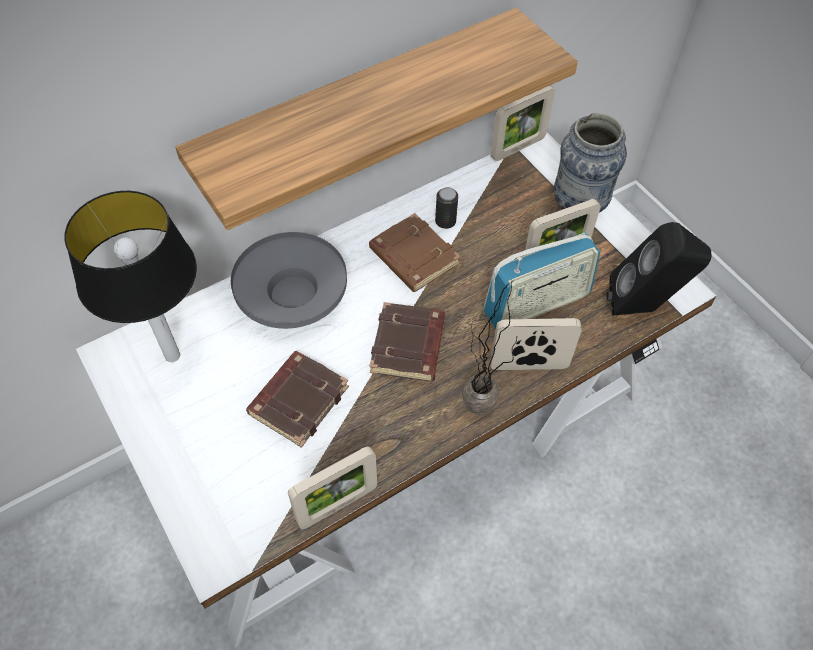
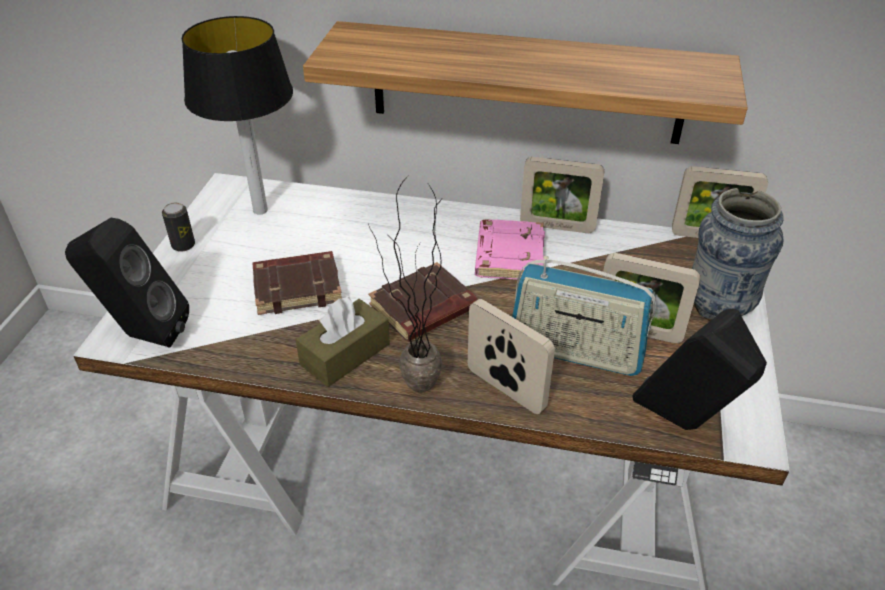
camera: 45 degrees right, 15 degrees down
grey bowl [231,232,347,329] -> none
picture frame [288,446,377,529] -> picture frame moved to [520,157,604,233]
brown book [369,213,460,292] -> pink book [475,219,545,280]
can [435,187,458,229] -> can moved to [162,202,195,252]
none -> black speaker [65,218,189,348]
none -> brown tissue box [296,297,390,387]

